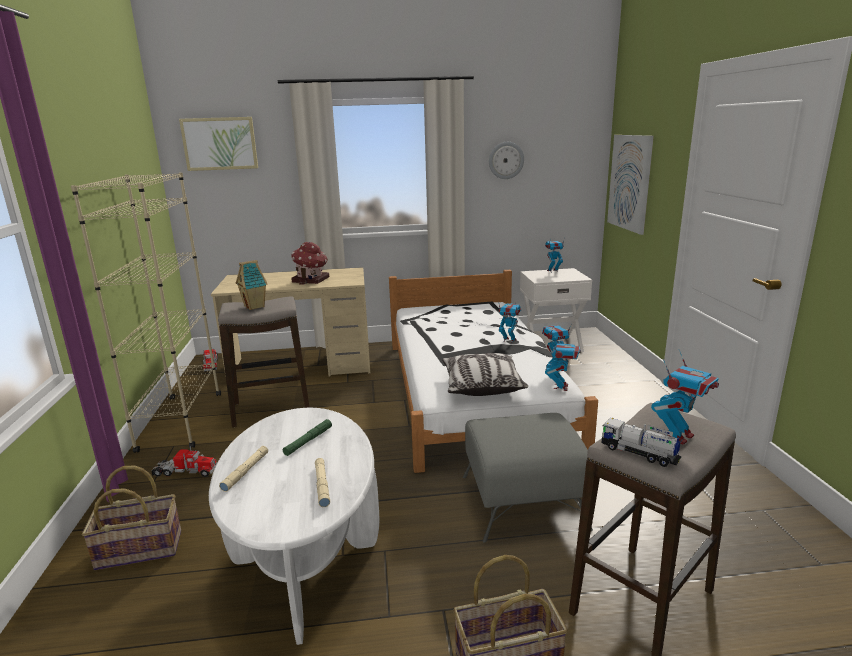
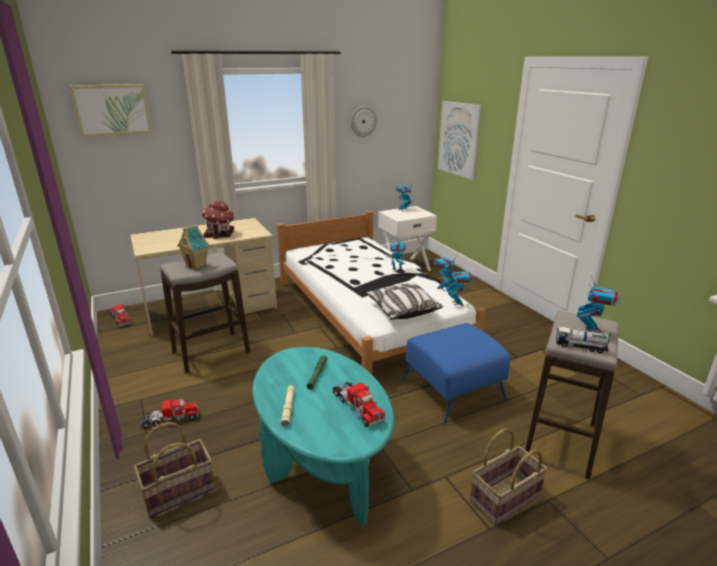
camera: 20 degrees left, 5 degrees up
beige bookcase [71,172,221,453] -> none
white coffee table [209,408,379,645] -> turquoise coffee table [253,347,394,527]
beige flashlight [315,458,330,507] -> toy truck [333,381,386,427]
grey ottoman [463,413,593,543] -> blue ottoman [402,323,510,425]

